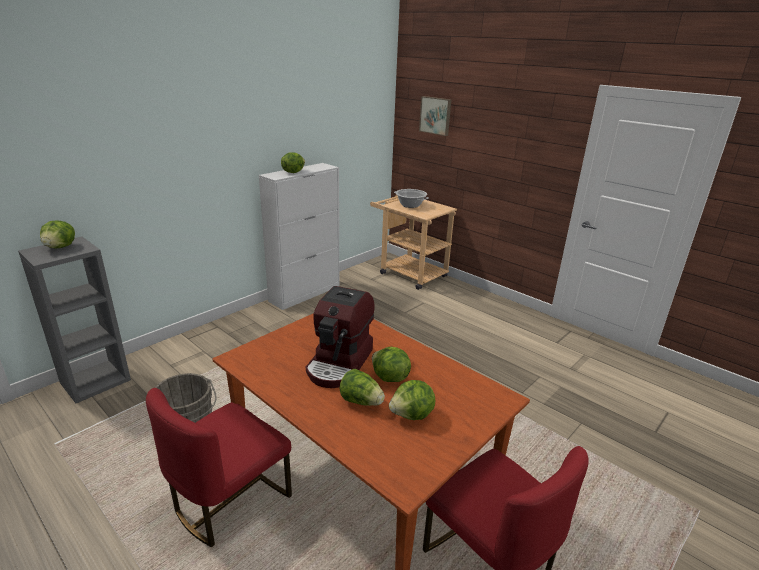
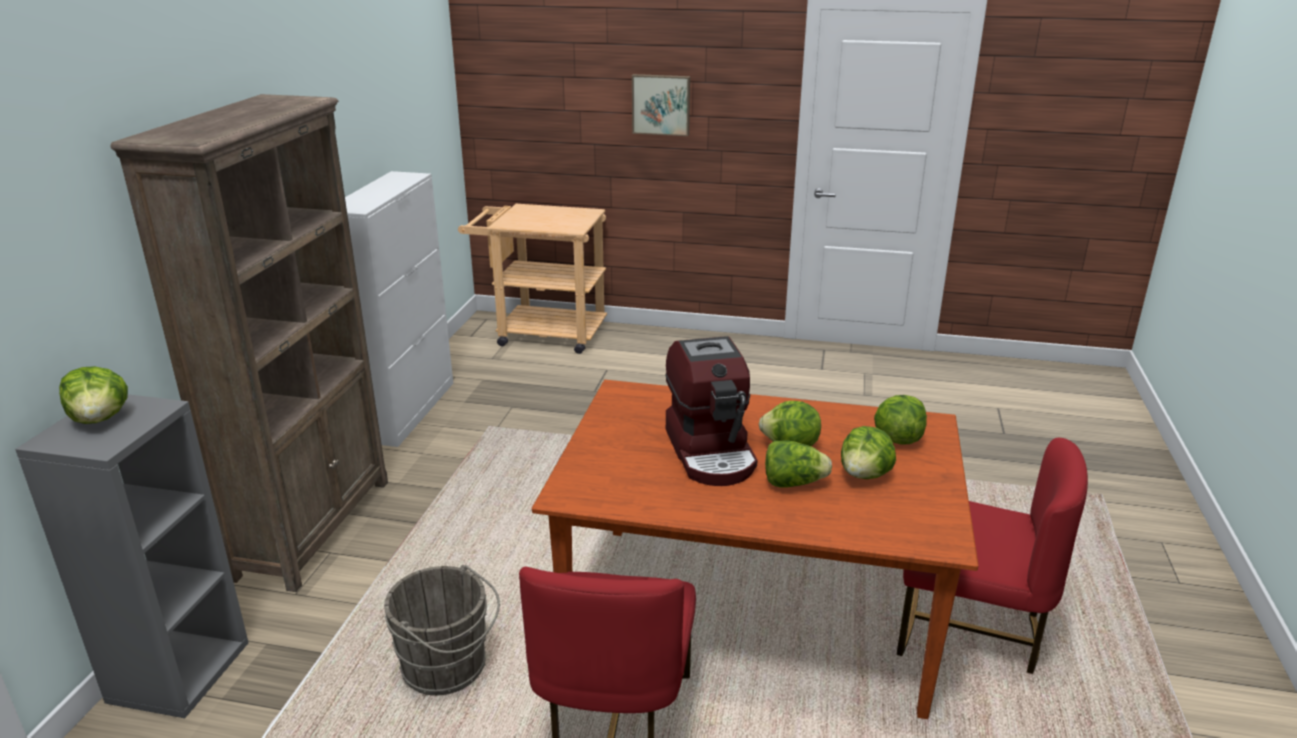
camera: 30 degrees left, 0 degrees up
lettuce [281,152,305,173] -> lettuce moved to [874,395,927,445]
cooking pot [394,189,429,208] -> none
picture [419,96,451,136] -> picture moved to [632,74,690,136]
none -> brown bookcase [111,94,388,592]

